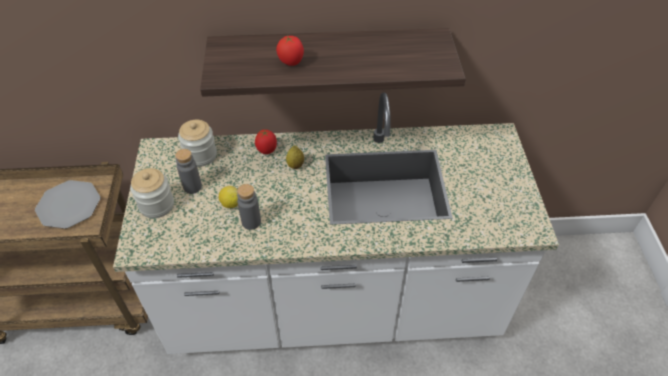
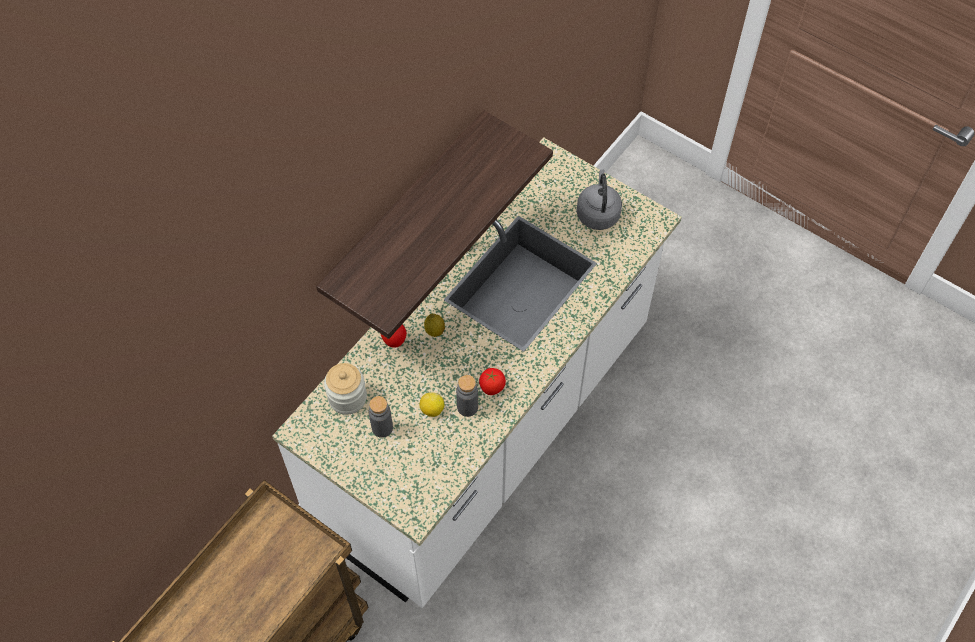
camera: 50 degrees left, 10 degrees up
plate [35,180,100,229] -> none
jar [130,168,174,218] -> none
tomato [276,35,304,66] -> tomato moved to [479,368,506,395]
none -> grey kettle [576,169,622,230]

